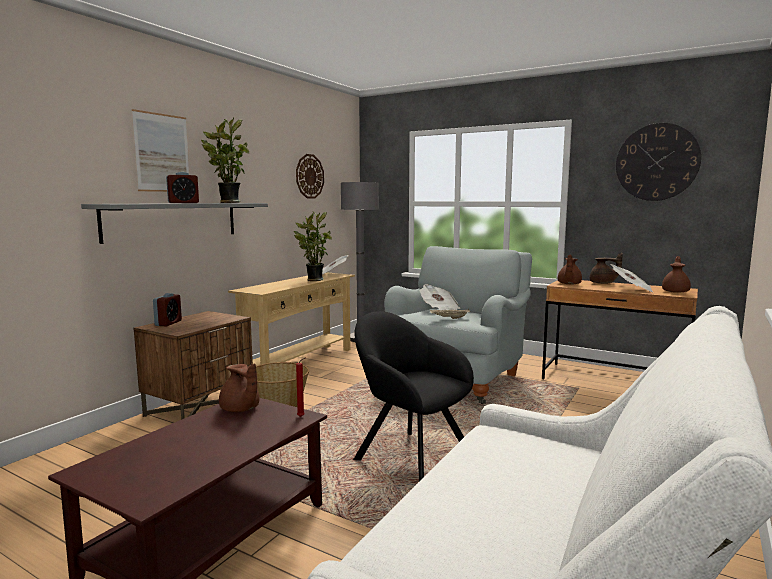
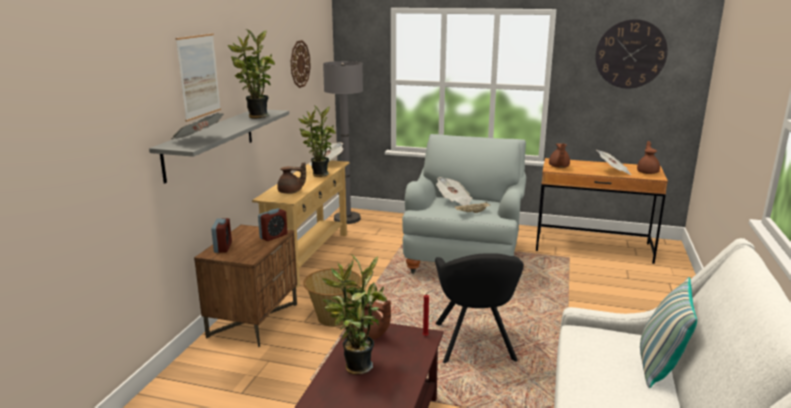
camera: 15 degrees left, 10 degrees up
alarm clock [166,172,199,203] -> alarm clock moved to [258,208,287,241]
black armchair [353,311,474,481] -> black armchair turned 120 degrees counterclockwise [435,253,524,363]
brown teapot [590,253,623,284] -> brown teapot moved to [277,162,306,194]
none -> newspaper [171,113,224,139]
none -> potted plant [322,255,387,375]
none -> pillow [640,277,697,388]

